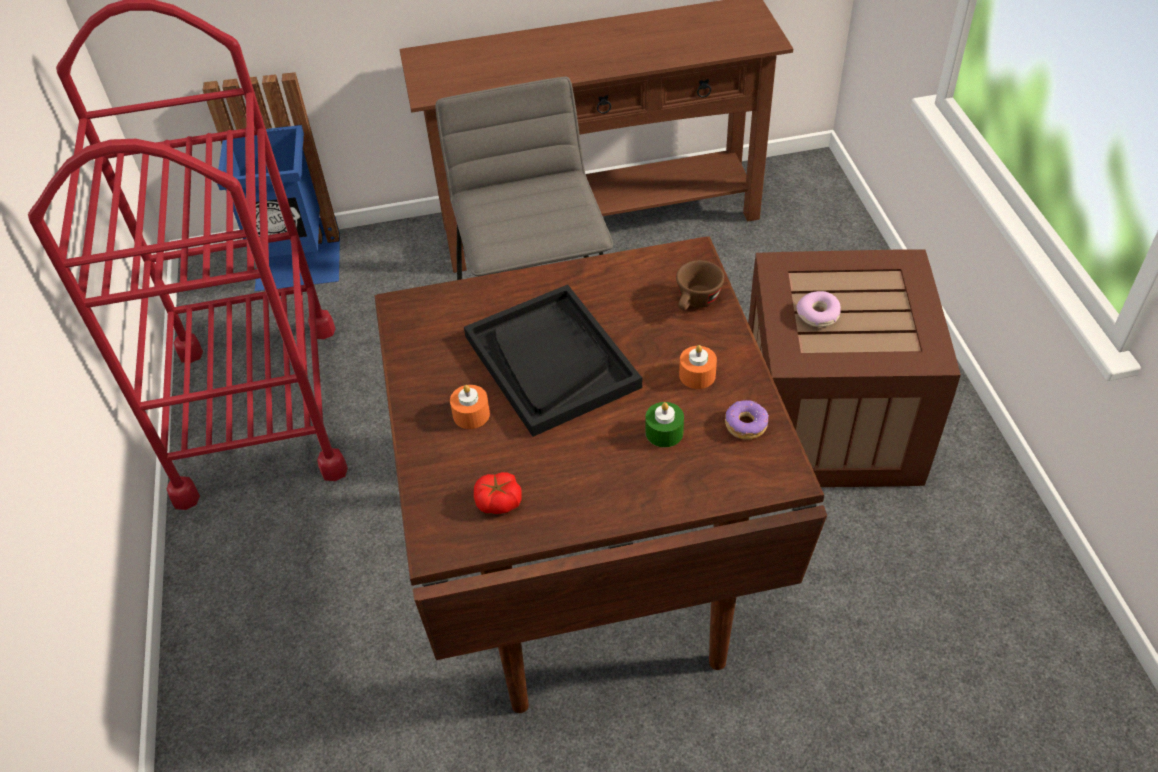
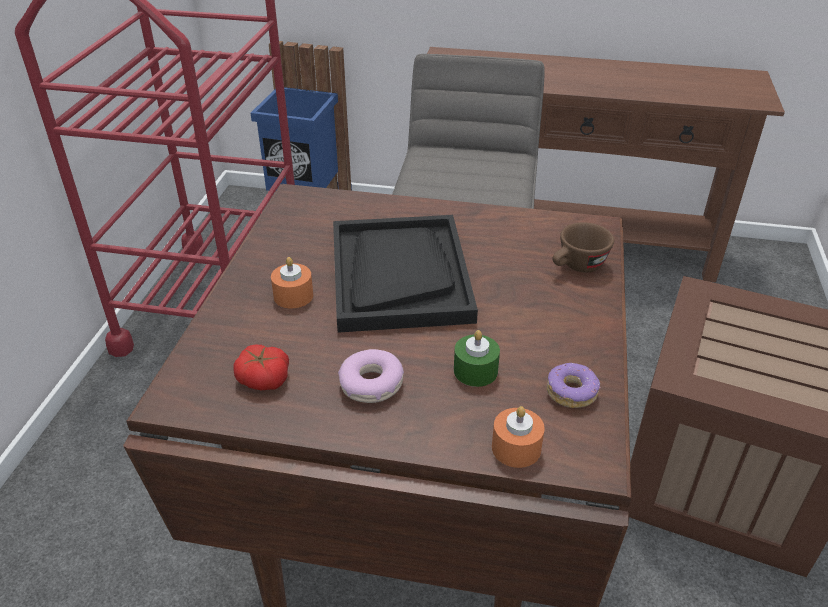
camera: 20 degrees right, 10 degrees down
orange candle [679,345,717,389] -> orange candle moved to [492,406,545,468]
donut [796,291,841,327] -> donut moved to [338,349,404,403]

